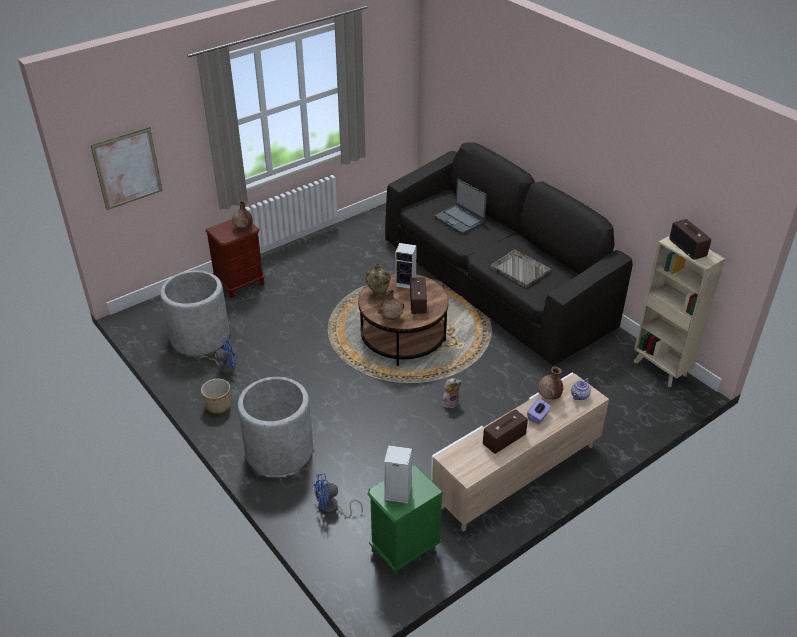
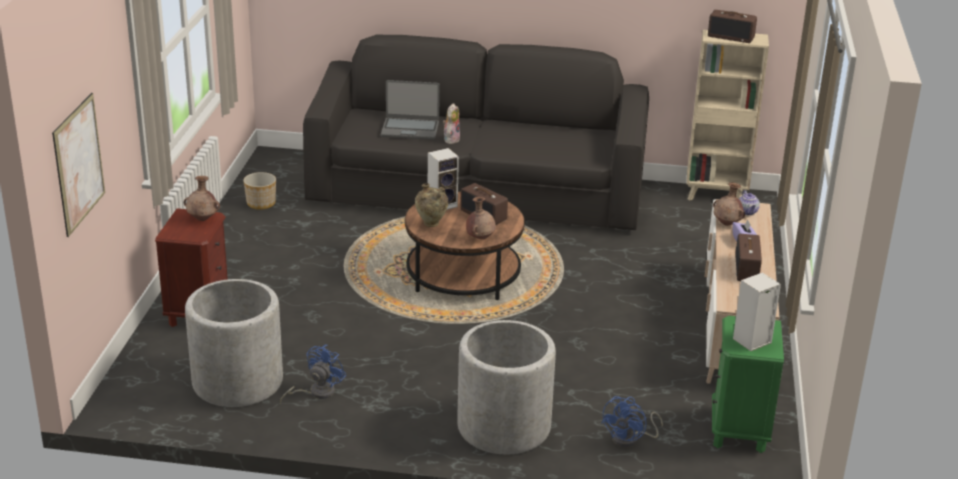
camera: 45 degrees left, 10 degrees down
planter [201,379,231,414] -> planter moved to [243,172,276,210]
plush toy [442,378,462,408] -> plush toy moved to [443,103,460,144]
grey tray [490,249,551,288] -> none

